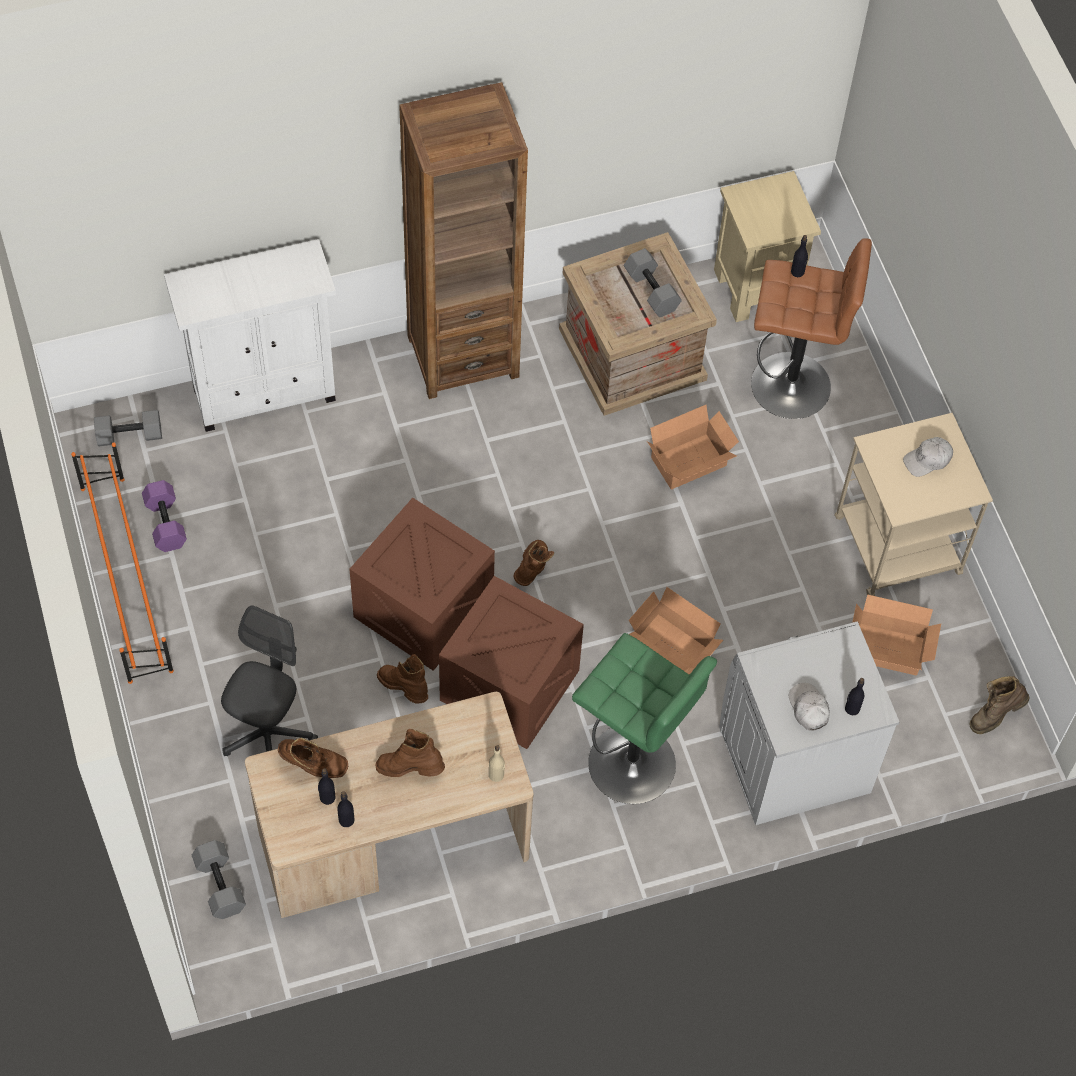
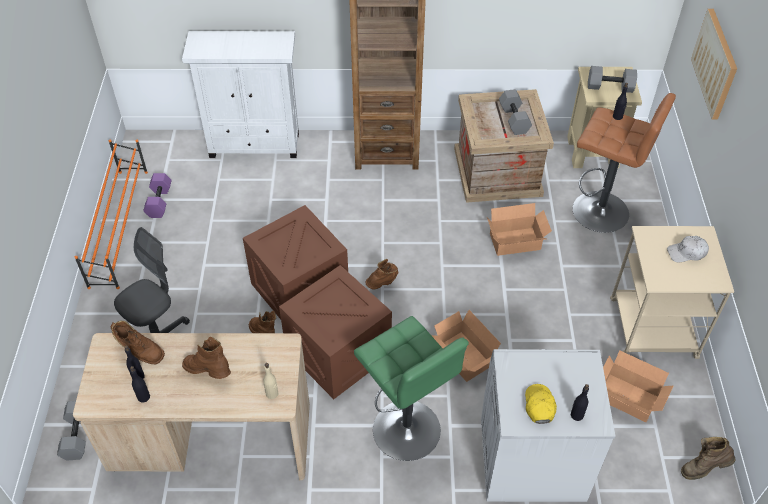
camera: 20 degrees right, 10 degrees down
grey dumbbell [94,410,162,446] -> grey dumbbell moved to [588,66,637,93]
white cap [789,683,830,731] -> yellow cap [525,384,557,424]
none -> picture [691,9,737,120]

